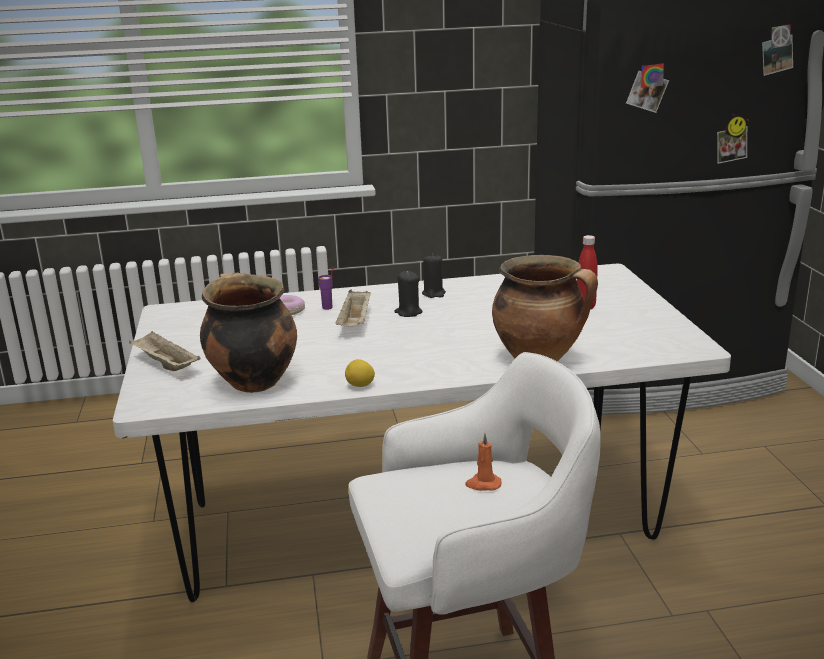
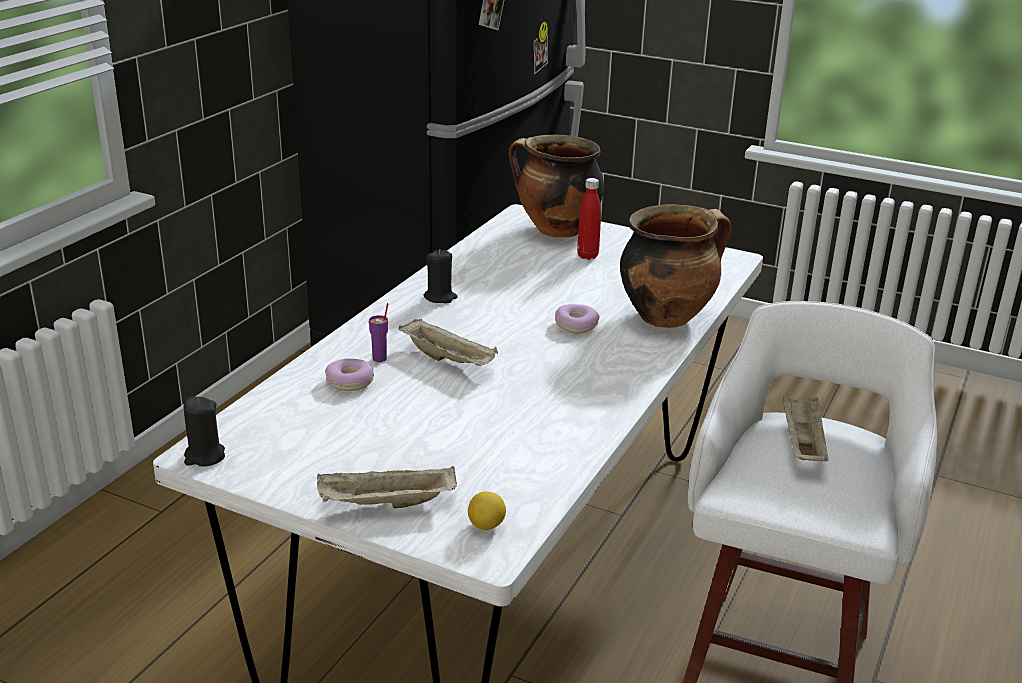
camera: 55 degrees left, 5 degrees up
cooking pot [200,273,297,393] -> cooking pot moved to [509,135,604,238]
lemon [345,359,375,387] -> lemon moved to [468,491,506,530]
black candle [395,271,423,317] -> black candle moved to [184,397,225,467]
orange candle [465,433,502,491] -> beige tray [783,396,829,462]
none -> donut [555,304,600,334]

